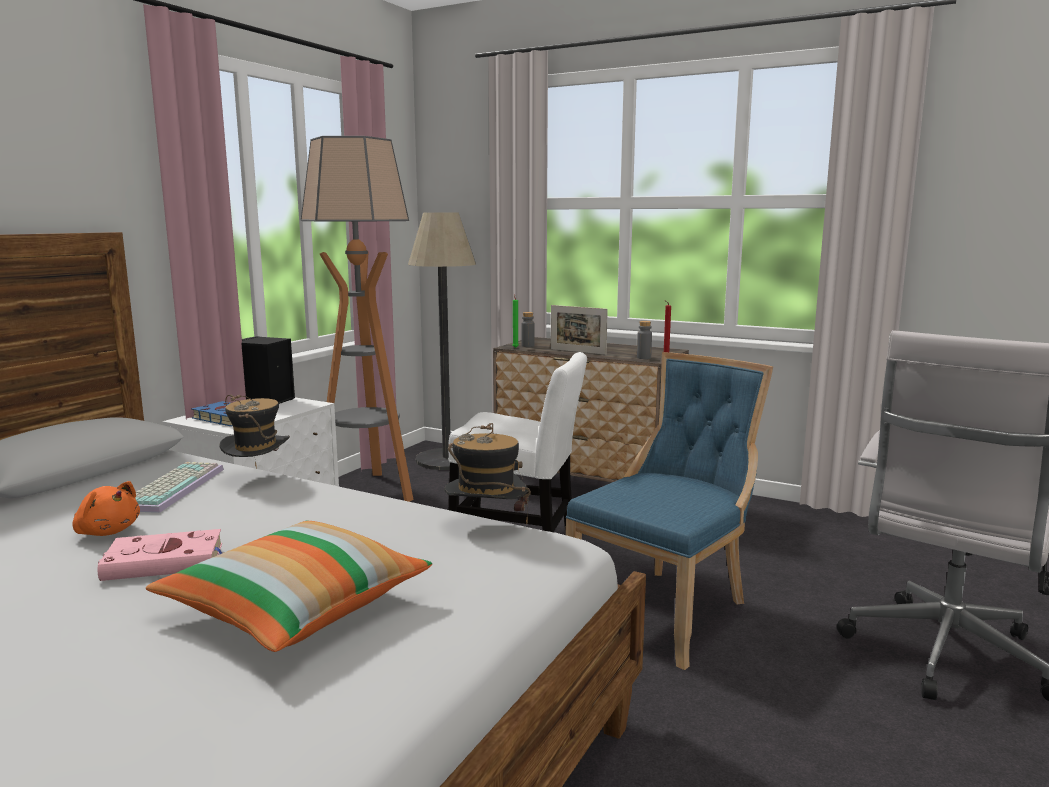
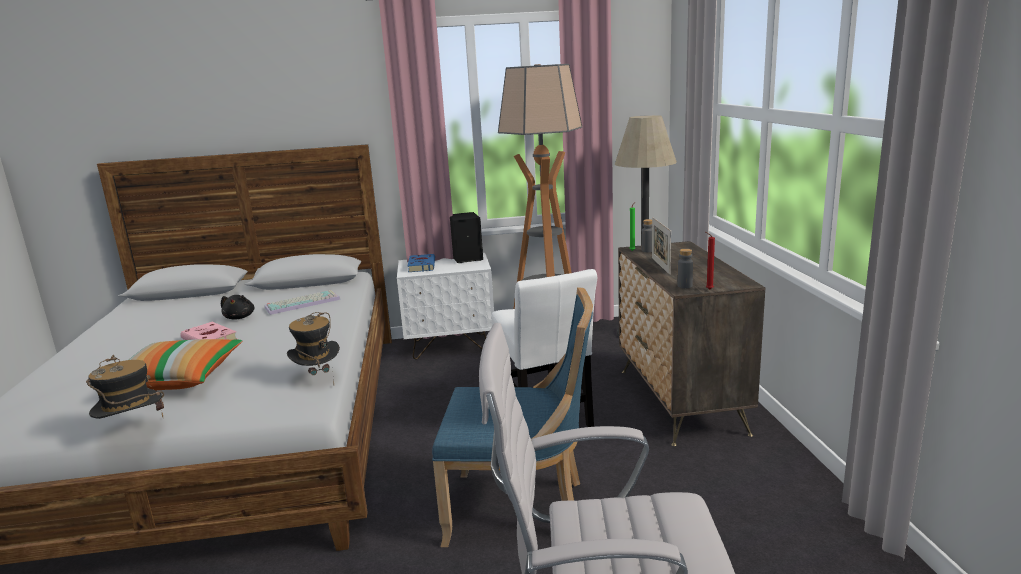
camera: 55 degrees right, 5 degrees up
orange plush toy [72,481,140,536] -> black plush toy [221,295,255,320]
hat [219,395,290,469] -> hat moved to [86,355,164,419]

